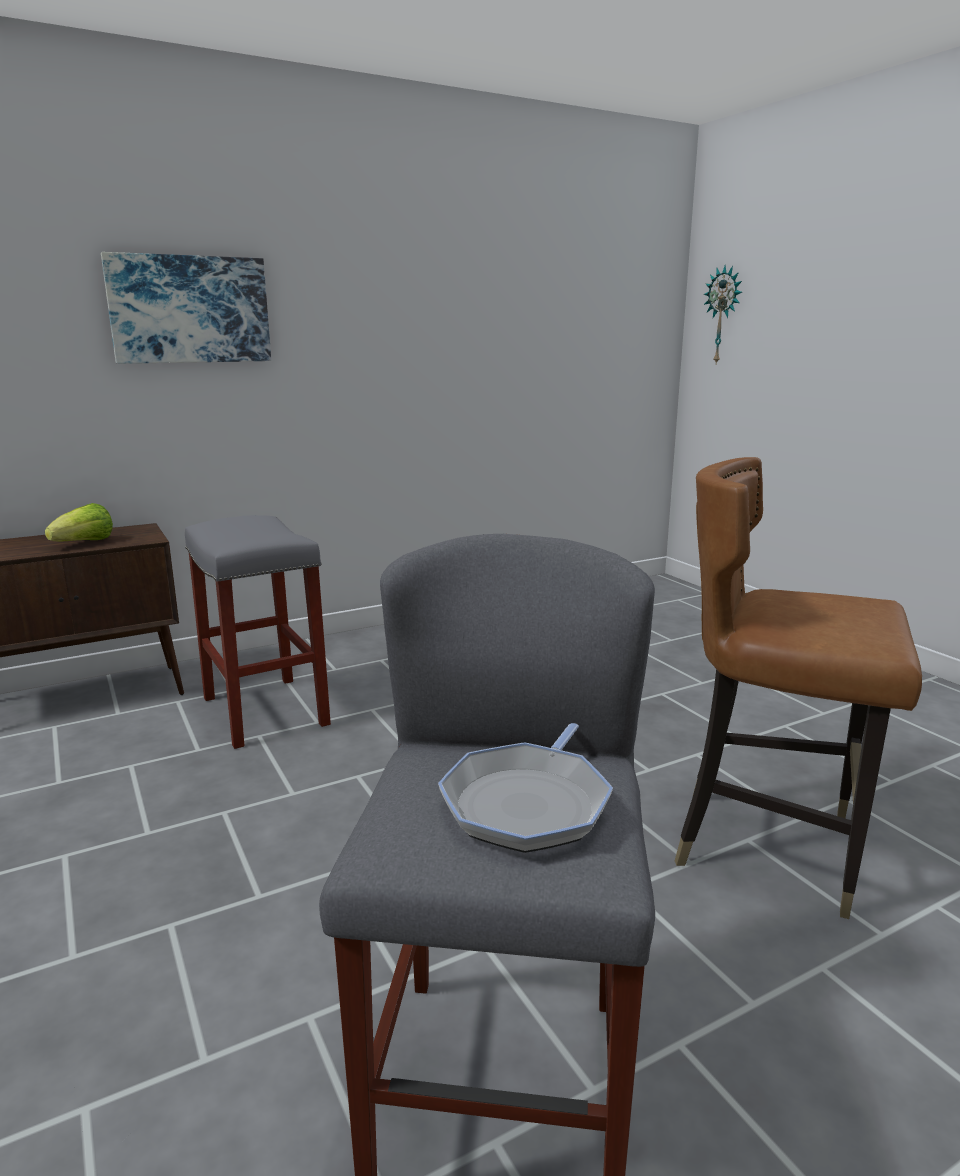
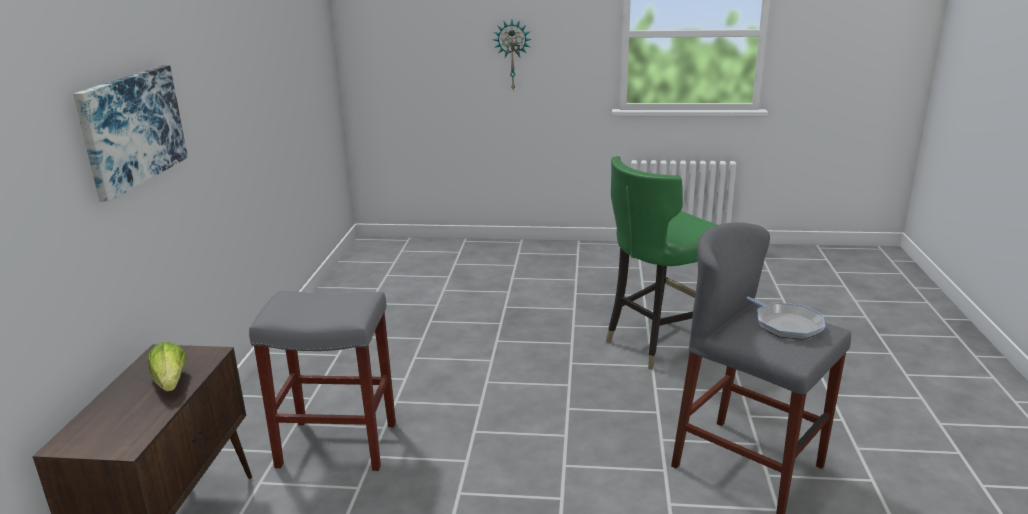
camera: 55 degrees left, 5 degrees up
brown chair [675,457,922,919] -> green chair [606,156,717,370]
wall clock [704,266,742,363] -> wall clock moved to [493,20,532,90]

